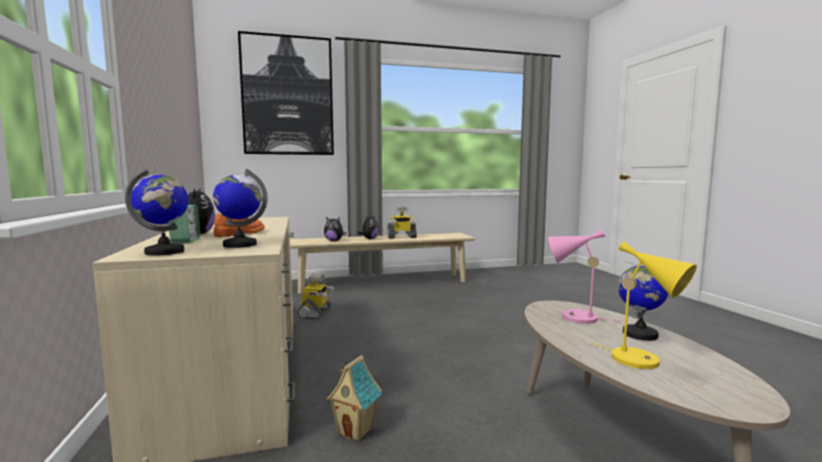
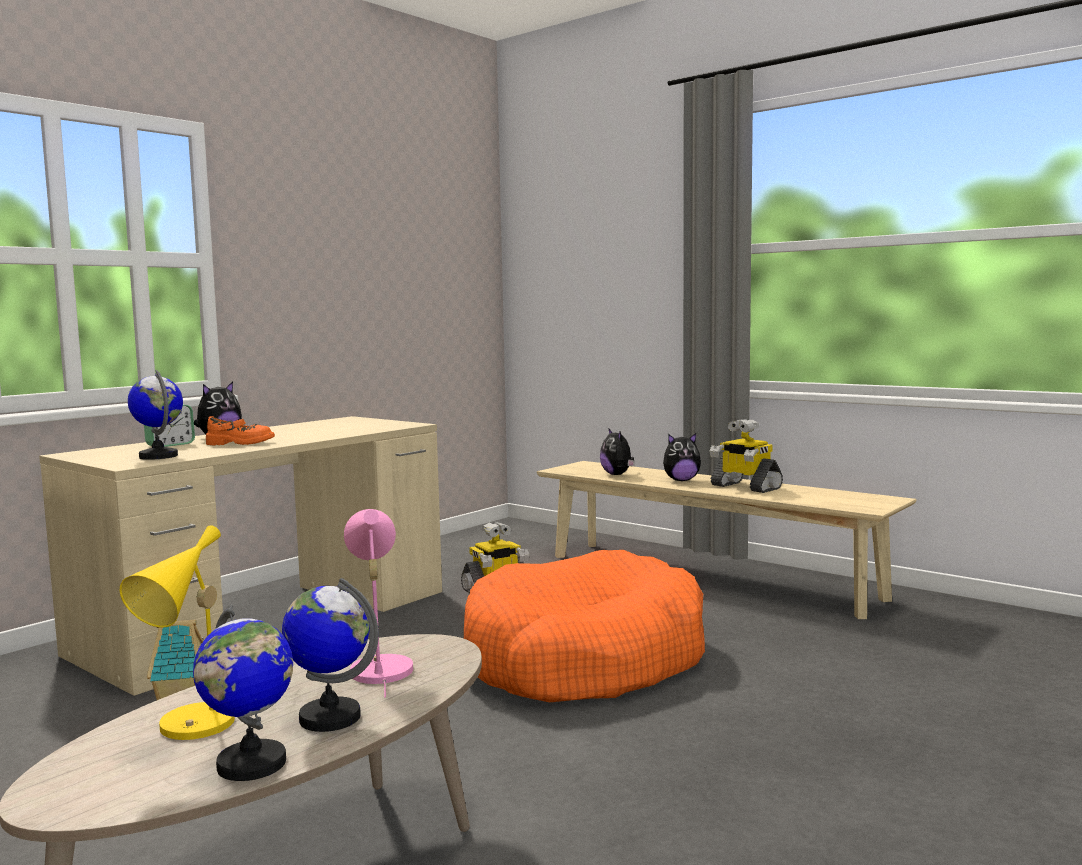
camera: 55 degrees right, 0 degrees up
globe [125,168,188,256] -> globe moved to [193,604,293,781]
picture [238,31,334,155] -> none
none -> orange dog bed [464,550,705,702]

